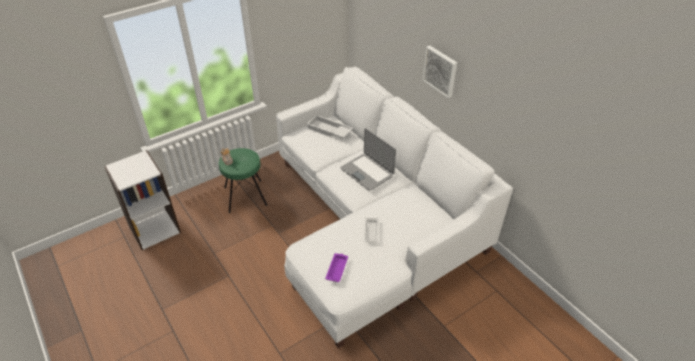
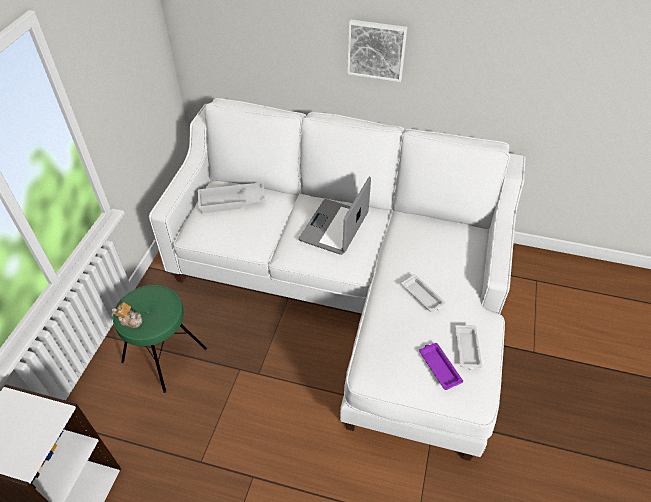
camera: 40 degrees left, 5 degrees up
laptop [340,128,396,191] -> laptop turned 105 degrees clockwise [299,177,371,255]
none -> white tray [455,325,482,370]

